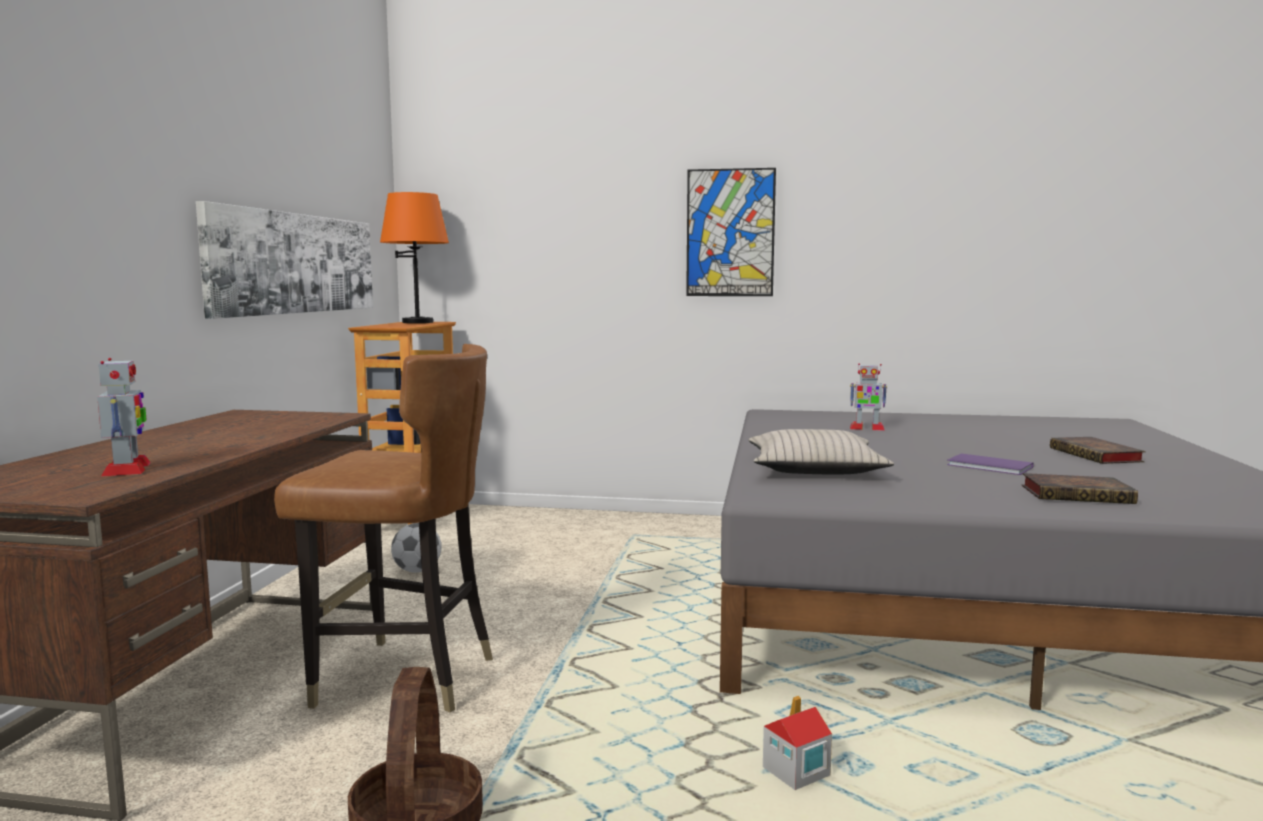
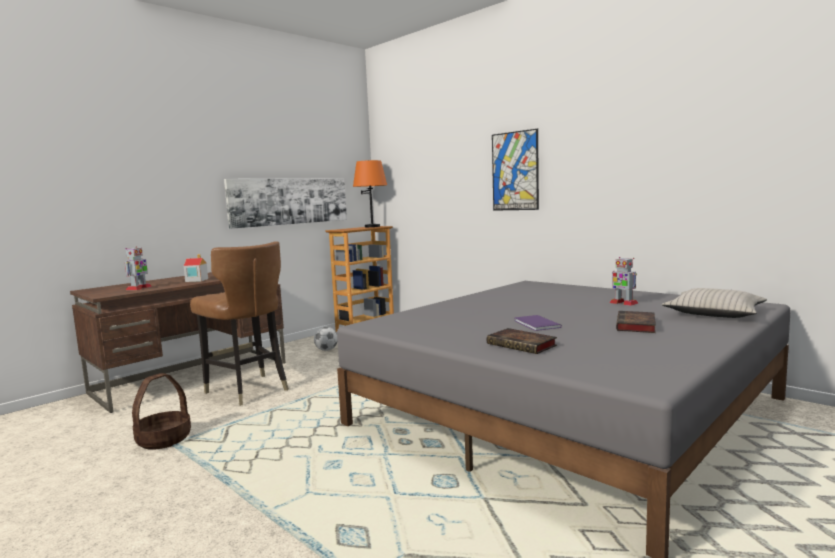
camera: 35 degrees right, 0 degrees up
beige pillow [749,429,894,474] -> beige pillow moved to [662,288,767,318]
toy house [763,696,832,790] -> toy house moved to [184,254,208,282]
toy robot [850,363,887,431] -> toy robot moved to [609,257,638,306]

